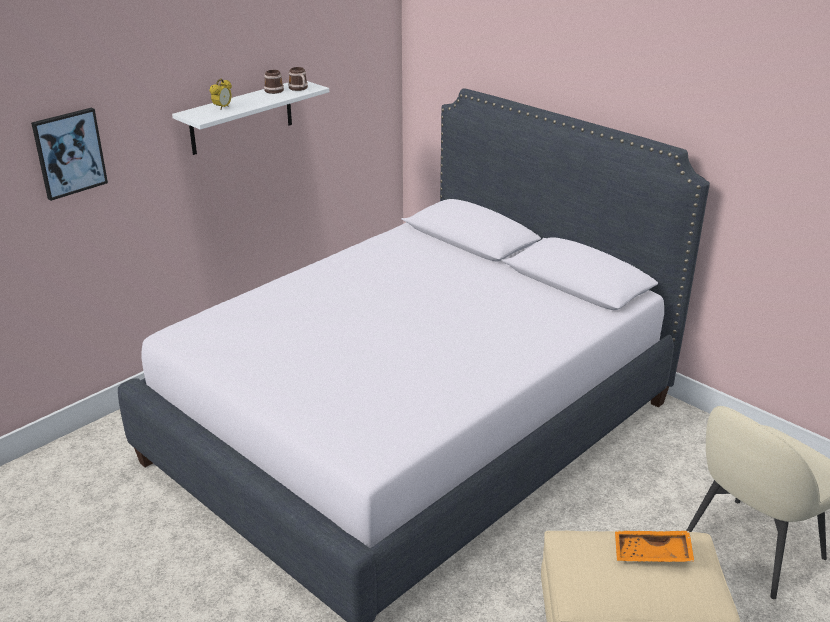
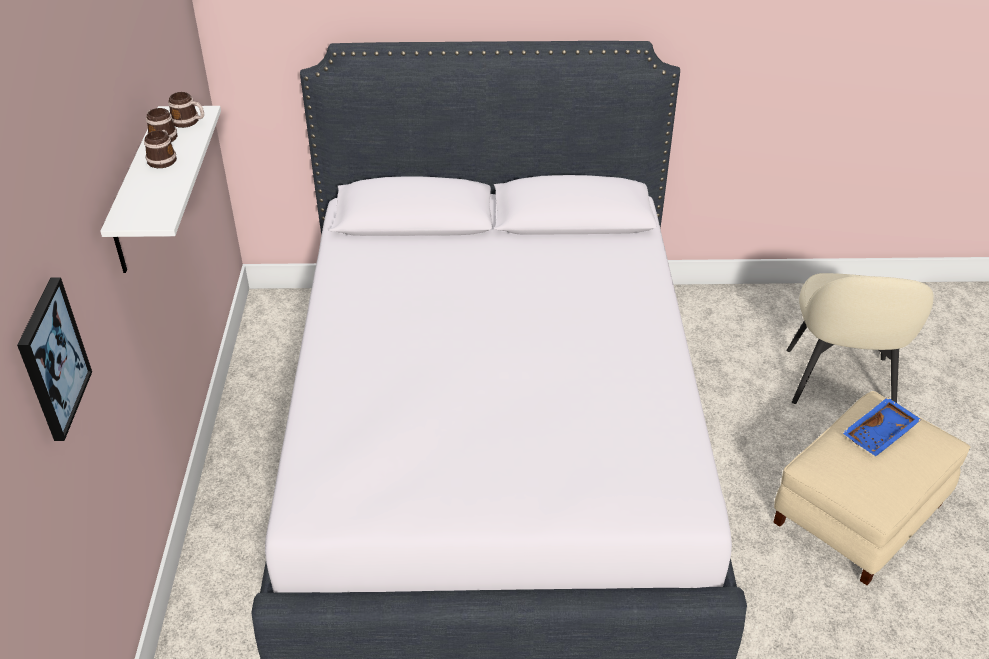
camera: 45 degrees left, 10 degrees up
alarm clock [210,79,232,110] -> none
orange tray [615,531,694,562] -> blue tray [842,397,922,456]
none -> mug [144,130,177,168]

